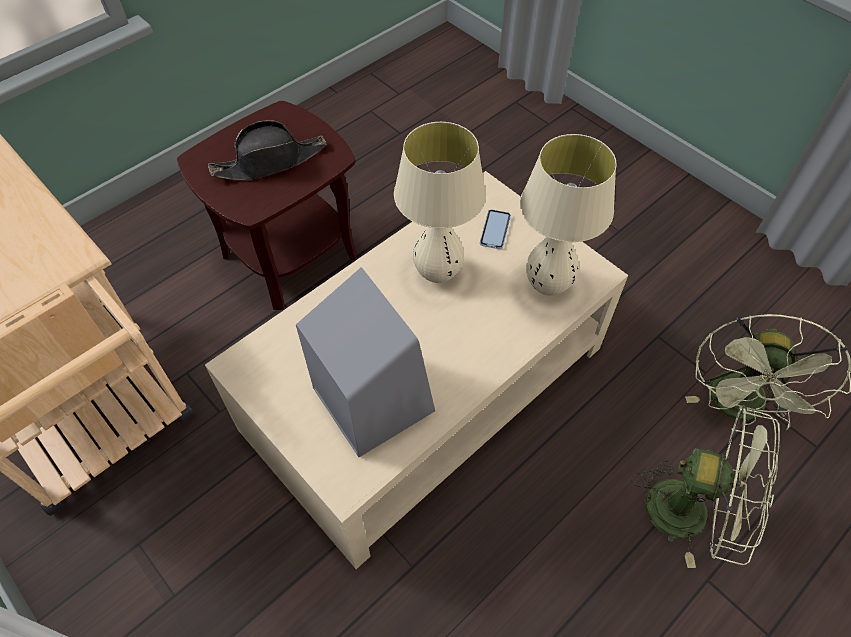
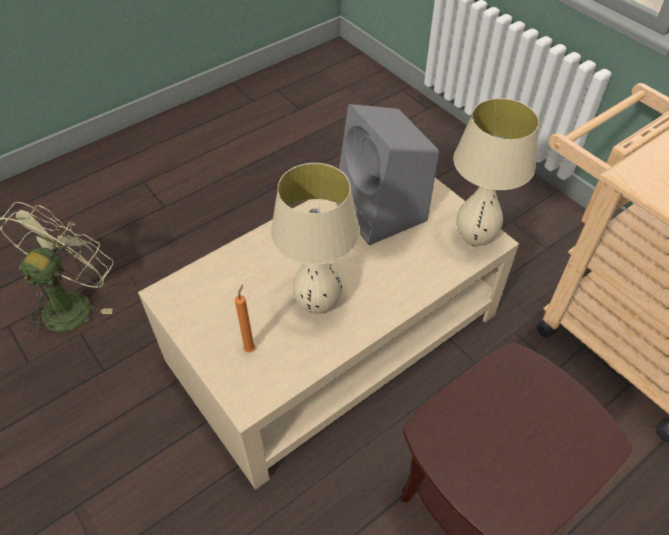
camera: 175 degrees left, 5 degrees down
black hat [208,120,327,180] -> none
phone [480,209,511,249] -> orange candle [235,284,255,352]
beige table lamp [520,134,617,295] -> beige table lamp moved to [454,98,539,246]
green fan [631,405,780,568] -> none

